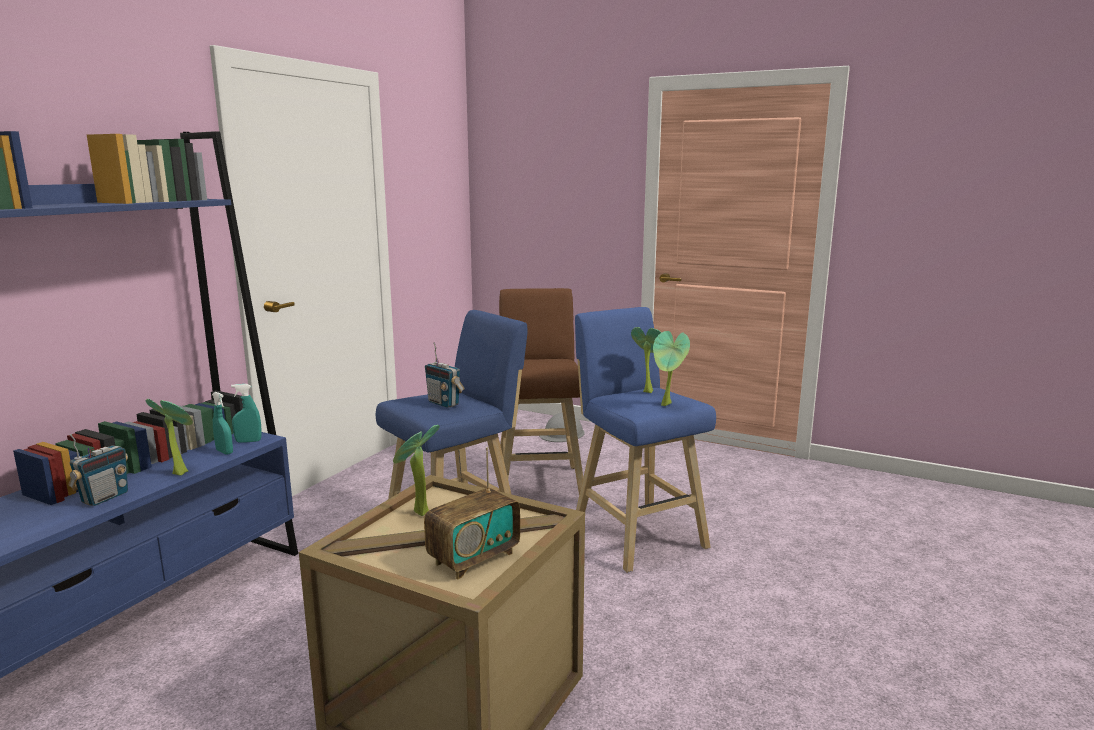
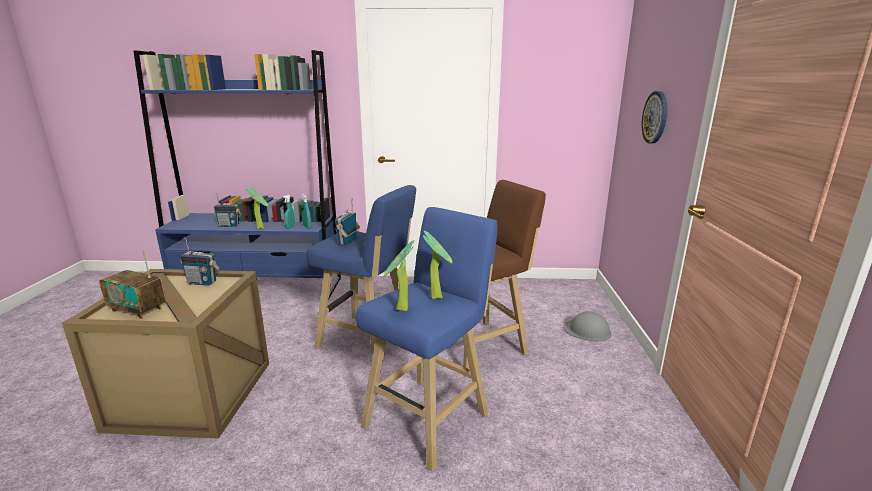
camera: 65 degrees right, 5 degrees up
potted plant [393,425,440,516] -> radio [180,237,220,286]
none -> wall clock [642,91,667,144]

